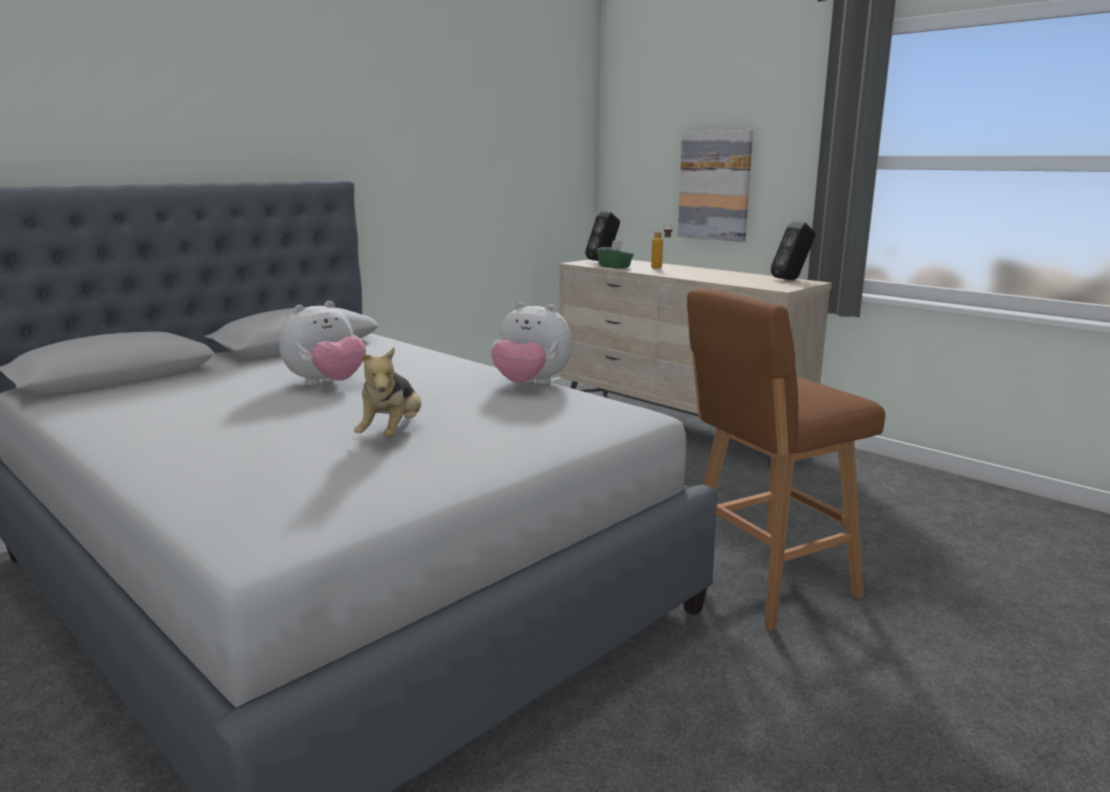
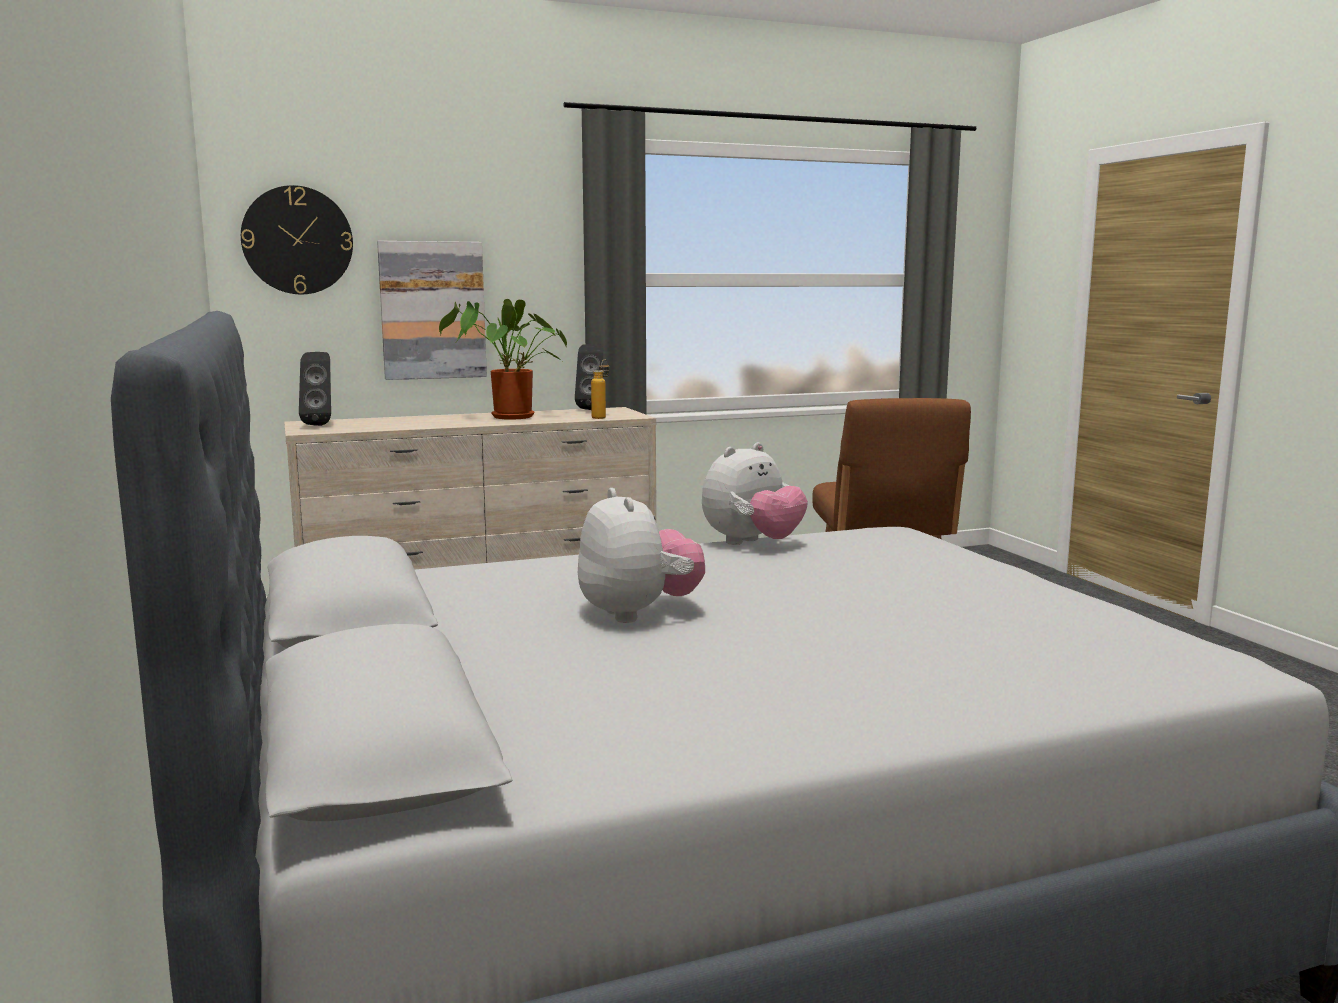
camera: 65 degrees left, 5 degrees down
plush toy [354,348,421,437] -> none
green tissue box [596,240,633,269] -> none
bottle [651,224,673,269] -> bottle moved to [591,359,609,419]
none -> wall clock [241,185,353,294]
none -> potted plant [439,299,567,420]

